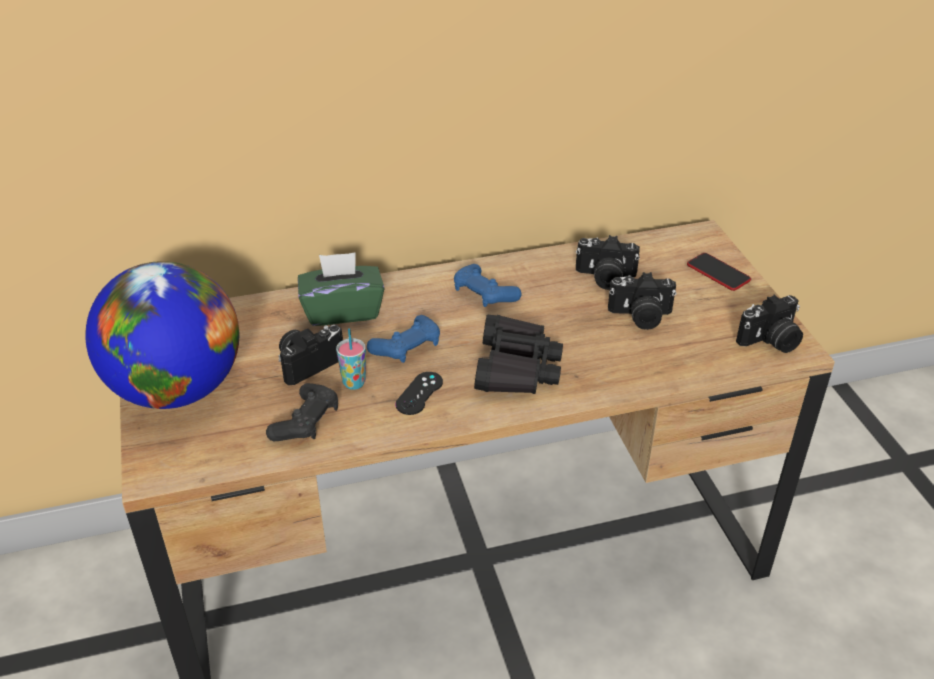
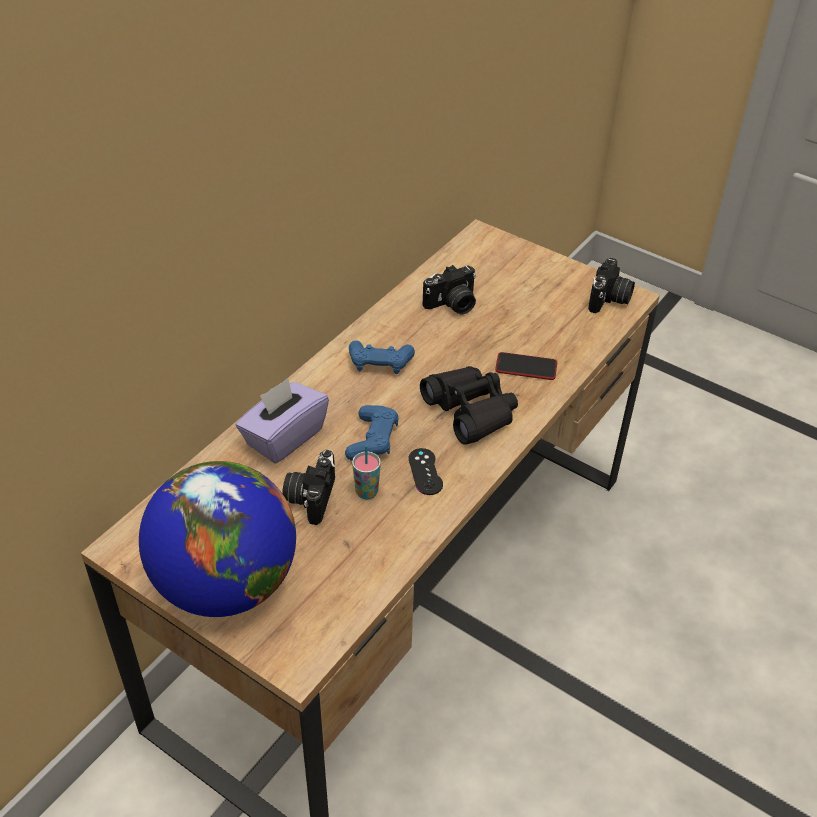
camera: 40 degrees left, 5 degrees up
black game controller [266,383,338,441] -> none
green tissue box [298,252,385,326] -> purple tissue box [236,378,329,463]
camera [608,272,676,330] -> none
phone [687,253,751,291] -> phone moved to [495,352,557,380]

